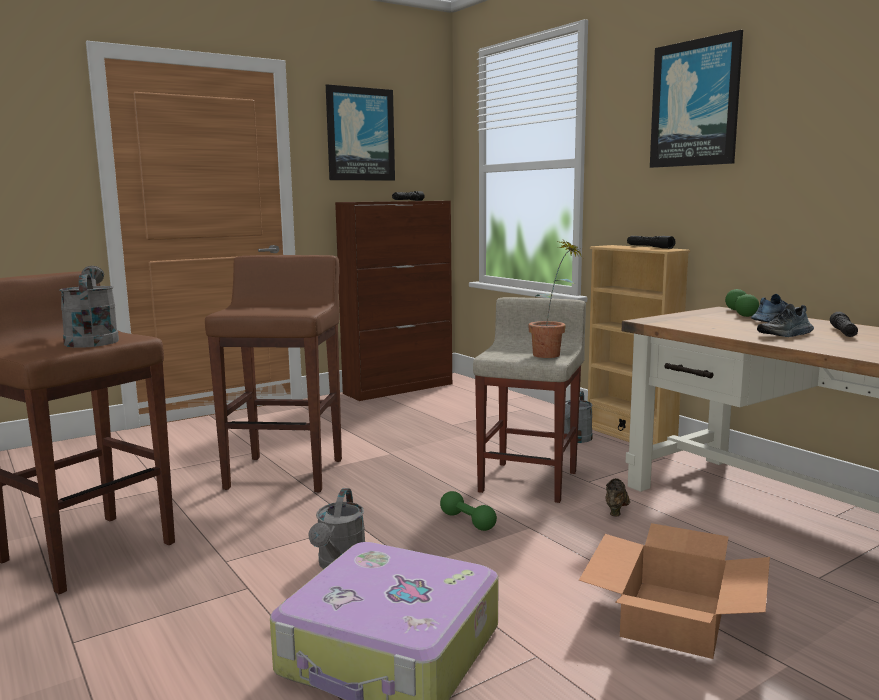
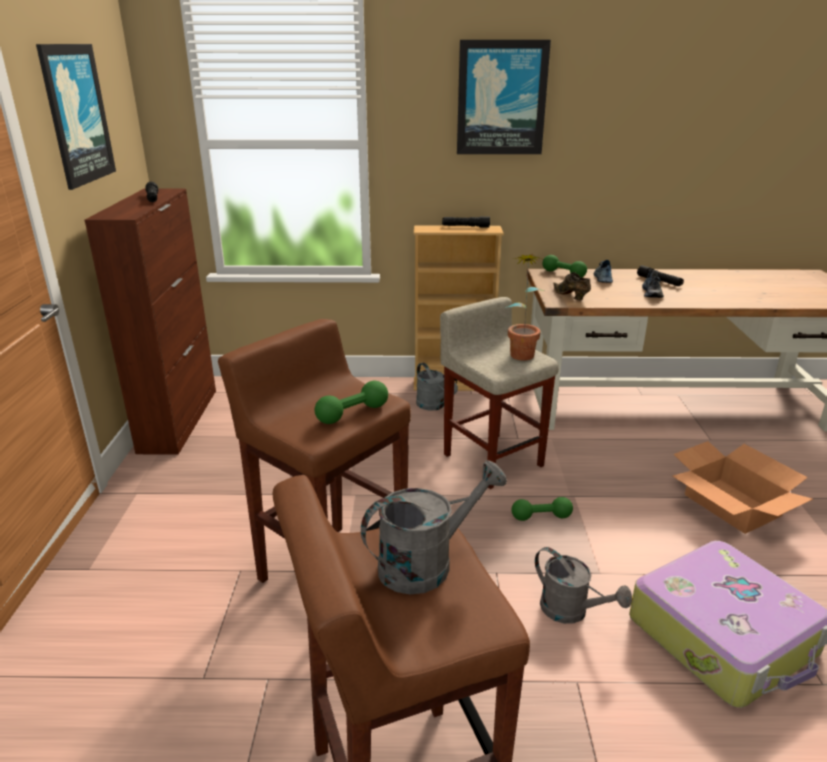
camera: 55 degrees left, 15 degrees up
grey watering can [59,266,119,348] -> grey watering can turned 135 degrees clockwise [361,460,507,594]
brown shoe [605,478,630,517] -> brown shoe moved to [553,272,591,300]
none -> green dumbbell [315,381,388,424]

